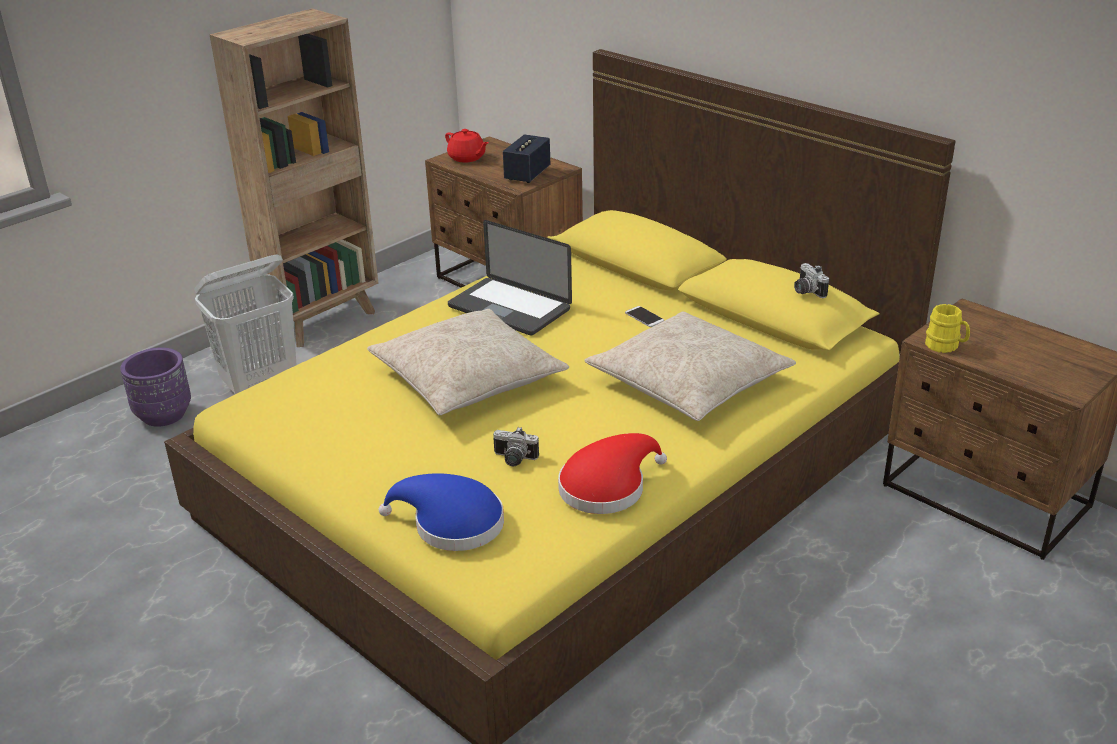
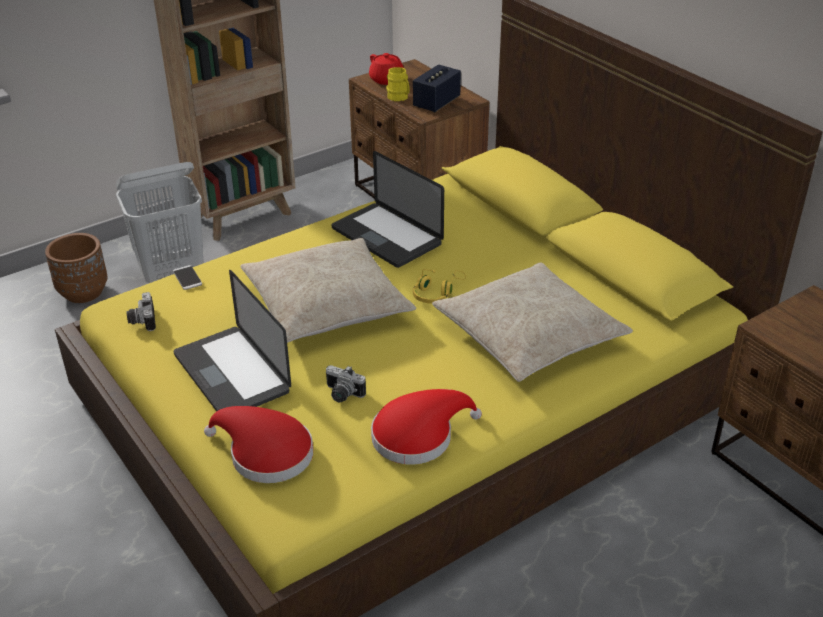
camera: 10 degrees right, 5 degrees up
purple planter [120,347,191,427] -> brown planter [45,233,108,303]
blue hat [379,473,504,551] -> red hat [204,406,313,483]
phone [625,306,664,327] -> phone moved to [173,265,202,290]
camera [794,263,829,298] -> camera moved to [126,292,156,331]
yellow mug [925,304,970,353] -> yellow mug moved to [386,67,410,101]
none -> laptop [174,270,291,411]
none -> yellow headphones [413,269,466,304]

